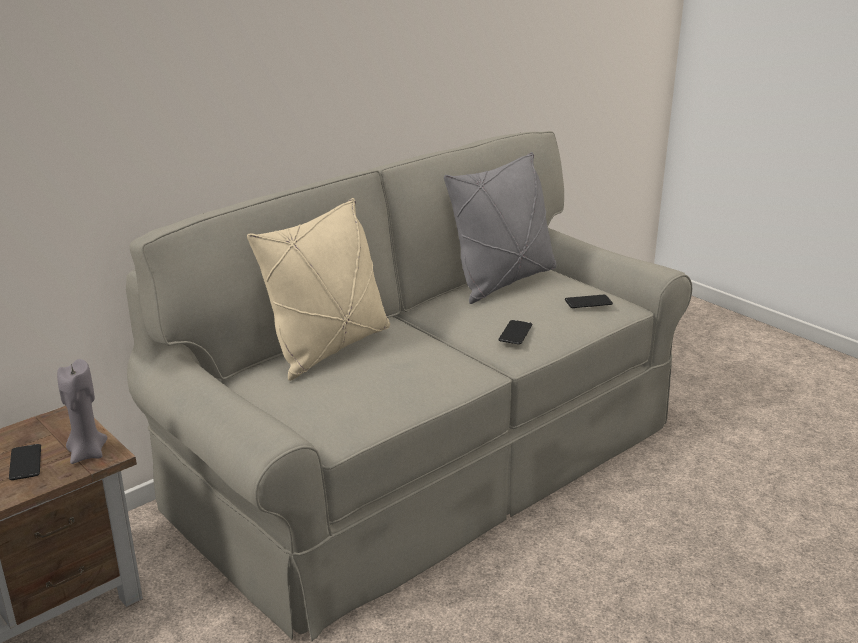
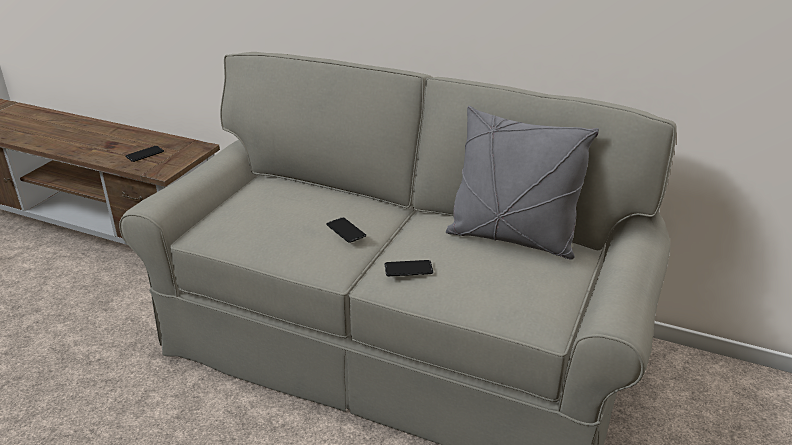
camera: 65 degrees right, 5 degrees up
grey candle [57,359,107,464] -> none
beige pillow [247,198,390,381] -> none
phone [565,295,613,308] -> phone moved to [326,217,366,243]

